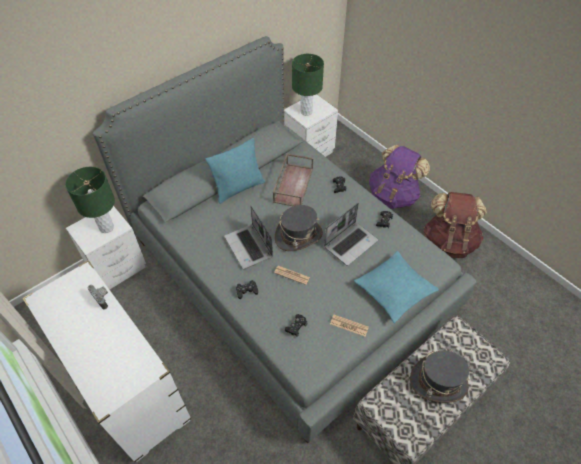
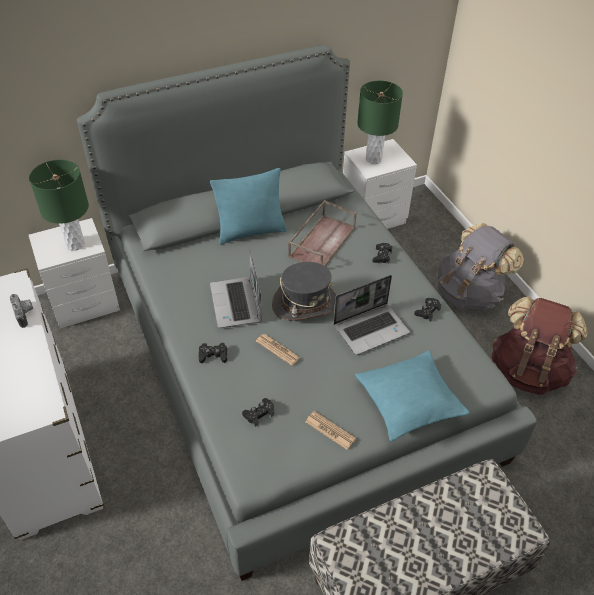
camera: 15 degrees right, 5 degrees down
purple backpack [369,144,430,209] -> grey backpack [438,223,524,311]
grey hat [410,350,470,403] -> none

